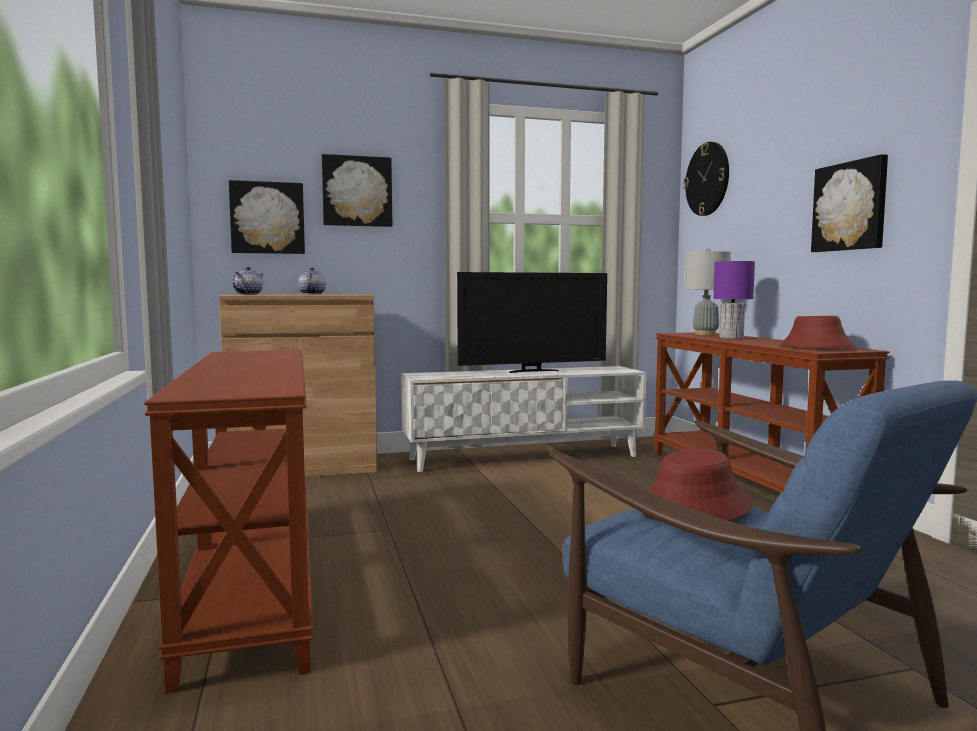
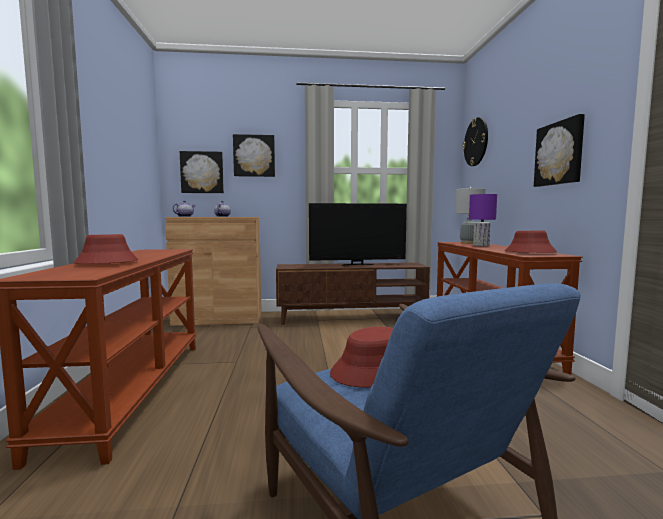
camera: 10 degrees right, 0 degrees up
white tv stand [401,366,646,472] -> brown tv stand [276,263,430,325]
none -> red hat [74,234,138,264]

